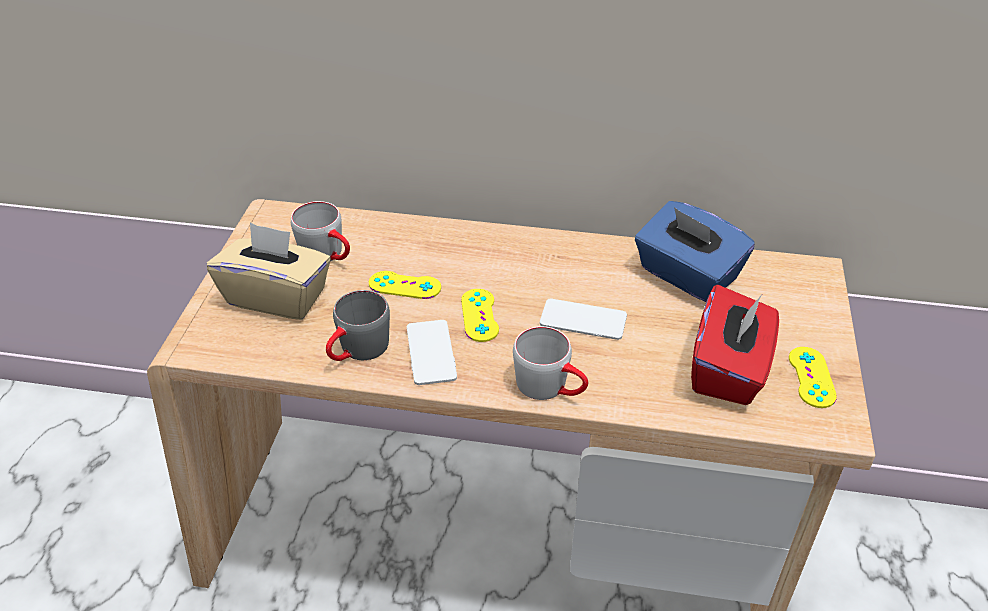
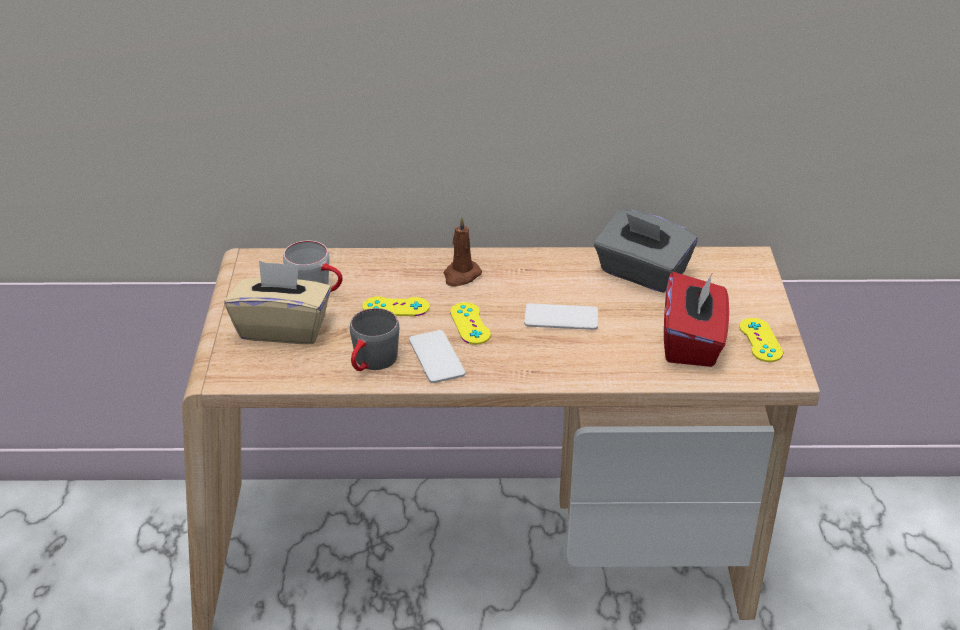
camera: 10 degrees left, 5 degrees down
grey mug [513,326,589,400] -> none
blue tissue box [635,201,755,302] -> grey tissue box [594,210,697,293]
none -> brown candle [444,217,482,287]

